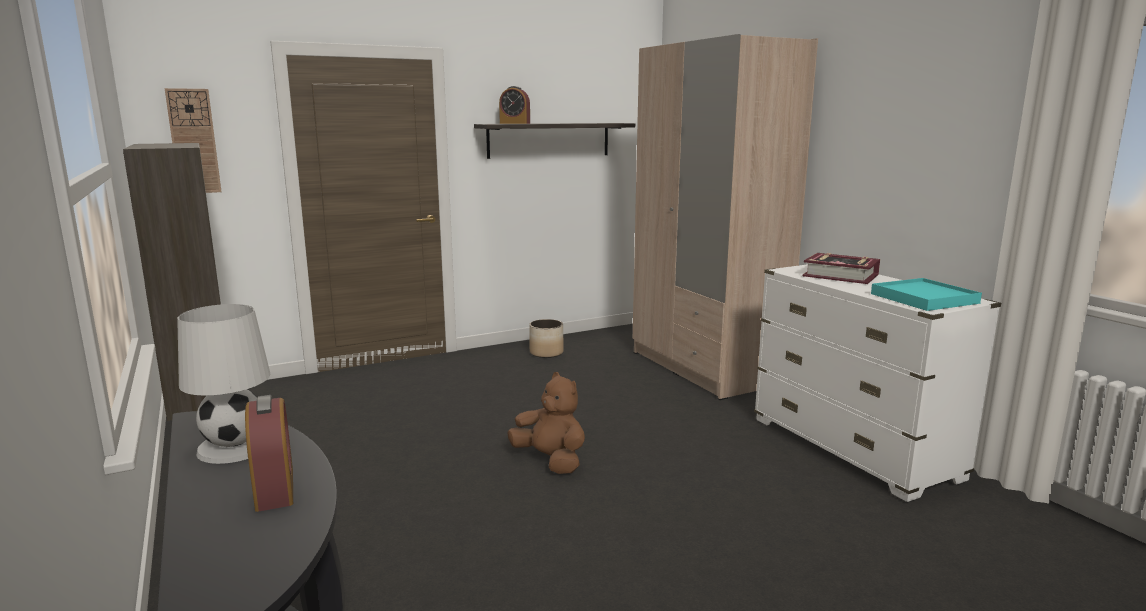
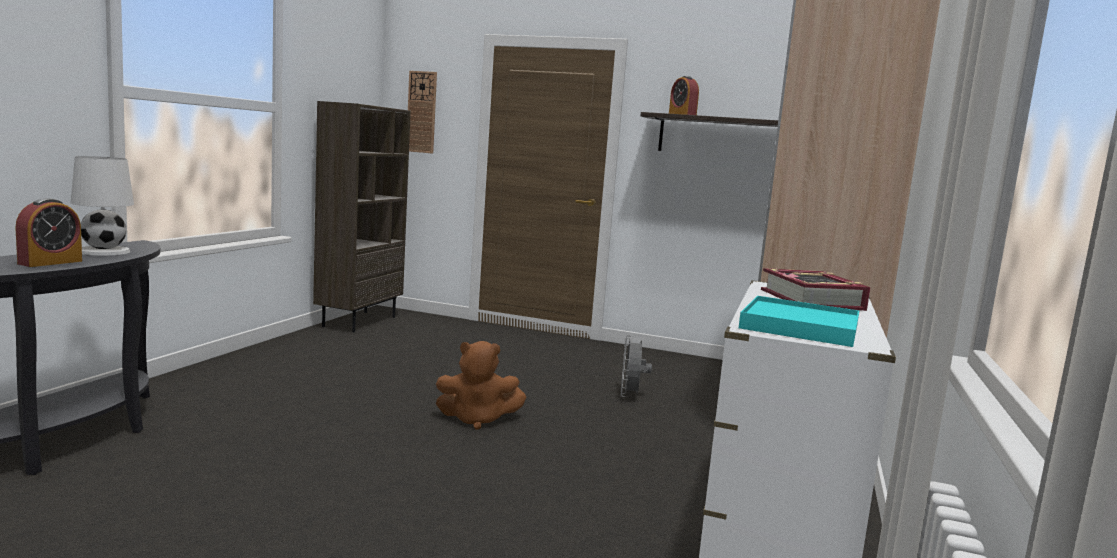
camera: 45 degrees right, 5 degrees down
brown plush toy [507,372,585,474] -> brown plush toy turned 90 degrees clockwise [436,341,526,430]
planter [530,319,564,358] -> none
none -> grey fan [621,335,652,397]

